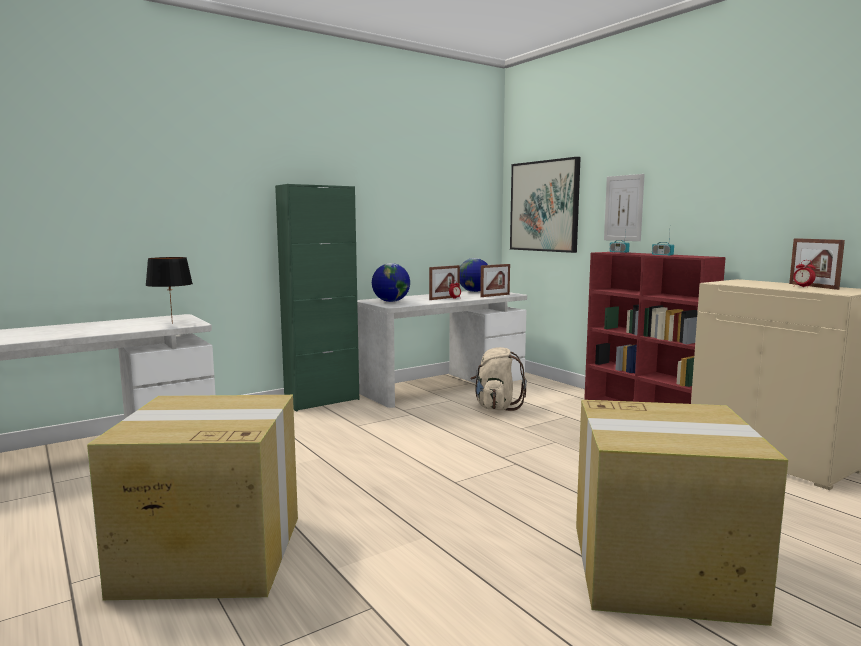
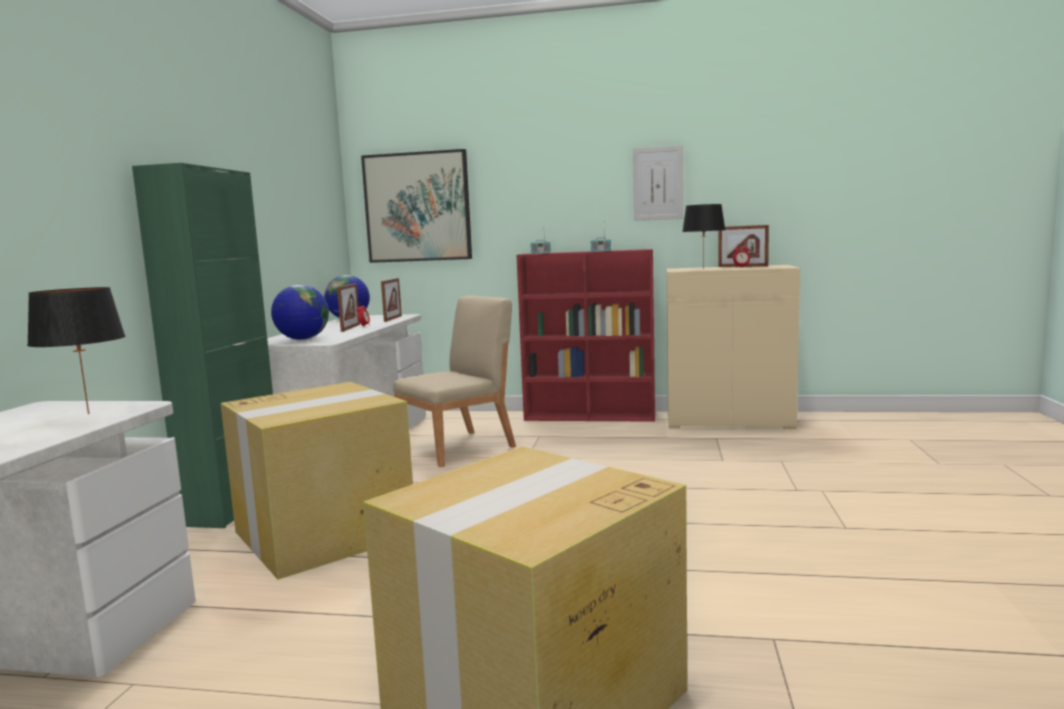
camera: 45 degrees left, 0 degrees up
beige backpack [470,347,527,411] -> beige chair [393,295,516,467]
cardboard box [576,400,788,626] -> cardboard box moved to [220,382,413,580]
picture [604,174,645,241] -> picture moved to [633,145,683,221]
none -> black table lamp [682,204,725,270]

